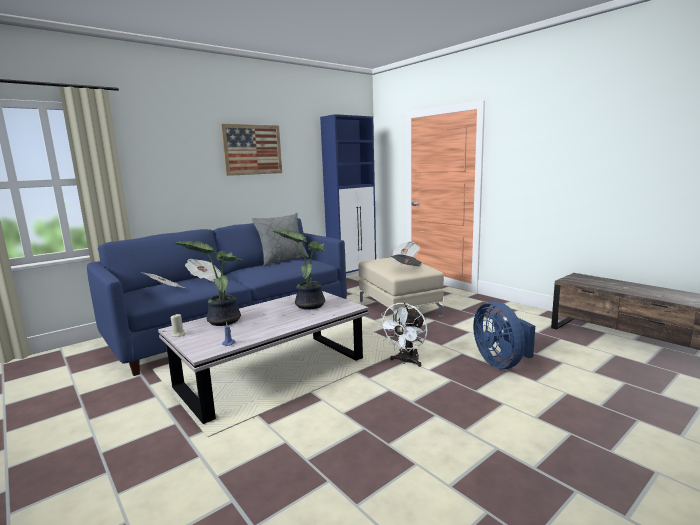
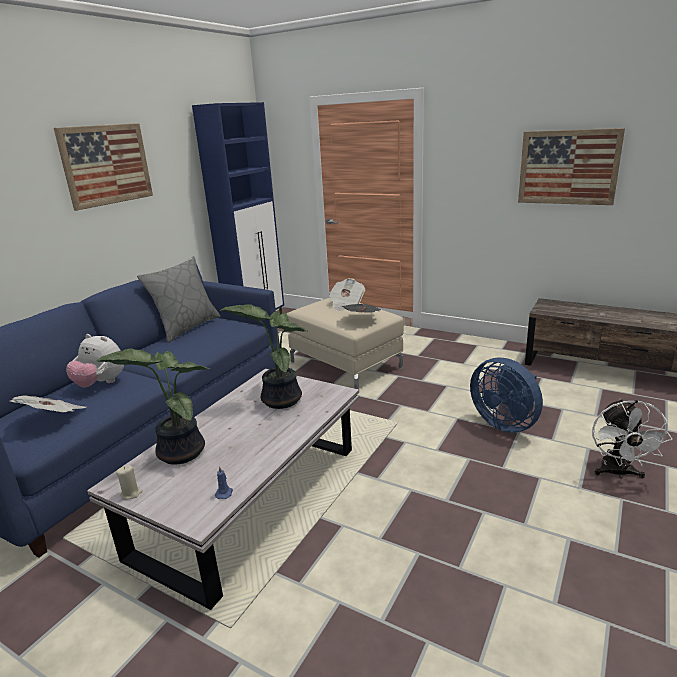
camera: 20 degrees left, 10 degrees up
newspaper [185,259,221,282] -> plush toy [66,334,124,387]
white fan [379,303,428,367] -> white fan moved to [592,399,672,479]
none -> picture [518,128,625,205]

